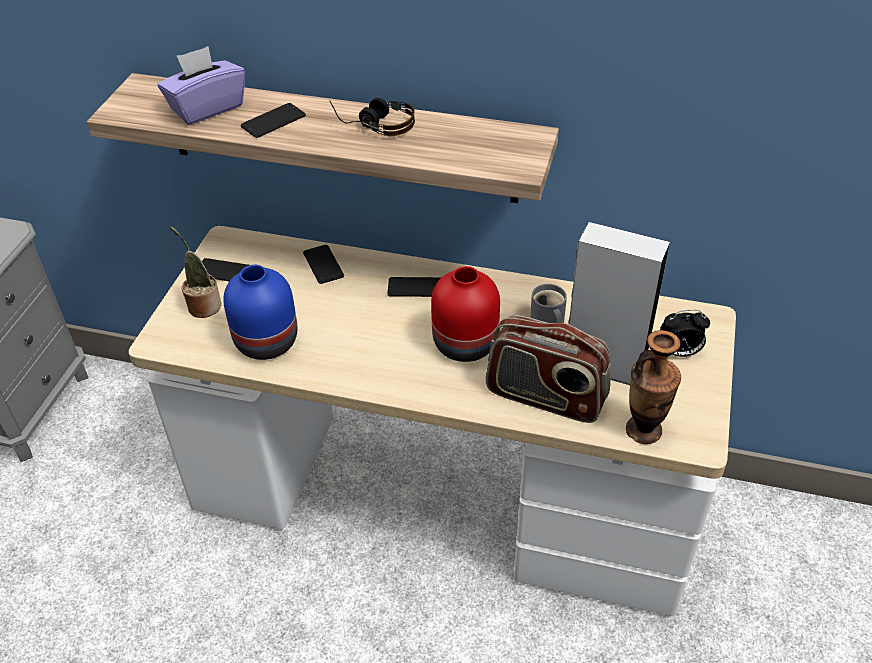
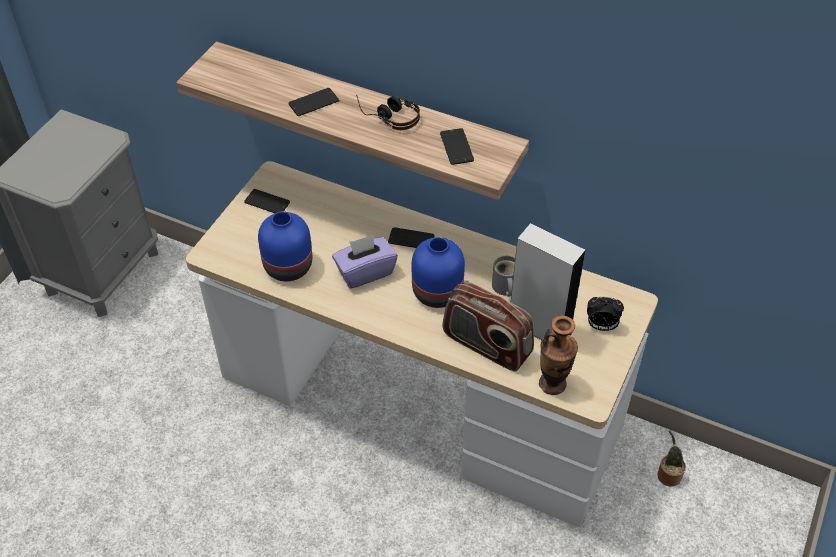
camera: 10 degrees right, 5 degrees up
purple tissue box [158,46,245,125] -> purple tissue box moved to [332,235,398,289]
potted plant [170,226,222,318] -> potted plant moved to [658,430,686,487]
phone [303,245,344,284] -> phone moved to [440,128,474,165]
red vase [431,266,500,362] -> blue vase [412,237,465,308]

